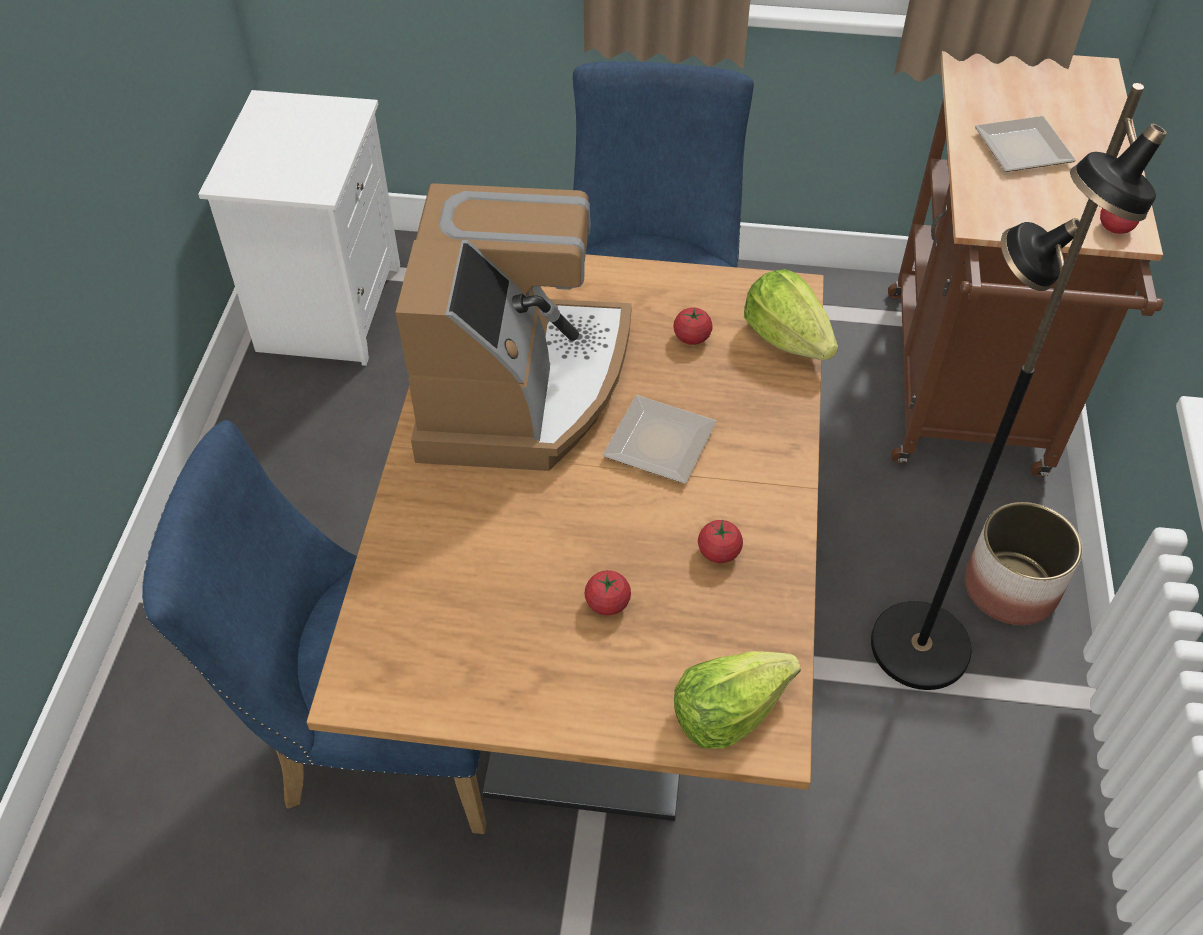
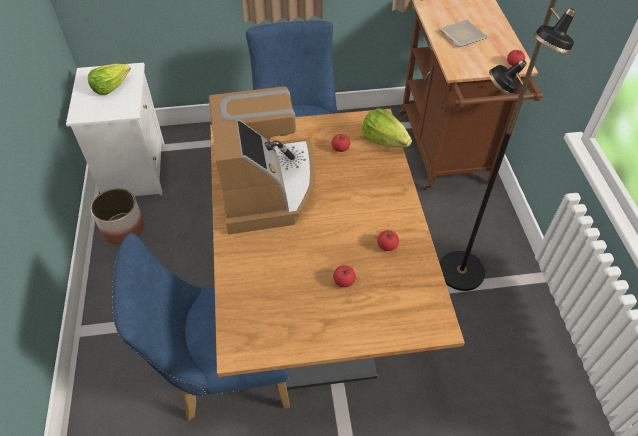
camera: 15 degrees left, 0 degrees up
plate [603,395,717,484] -> none
lettuce [674,651,801,749] -> lettuce moved to [88,64,131,95]
planter [965,502,1082,625] -> planter moved to [91,188,144,244]

